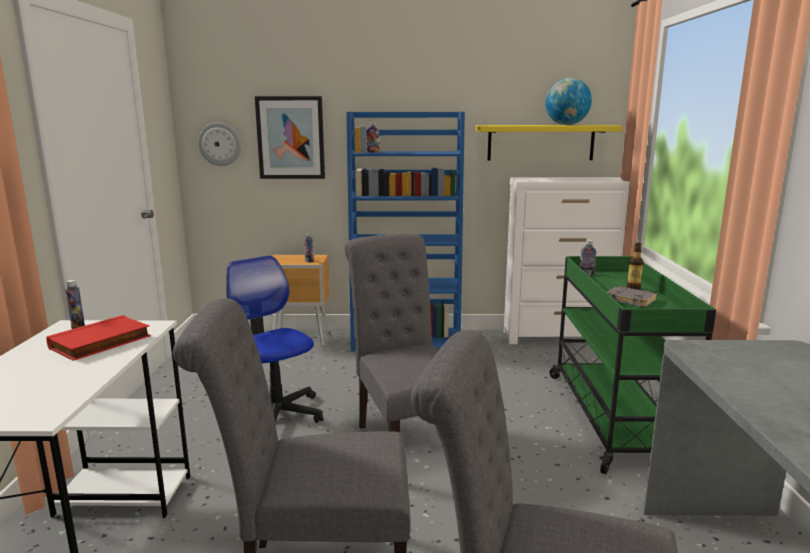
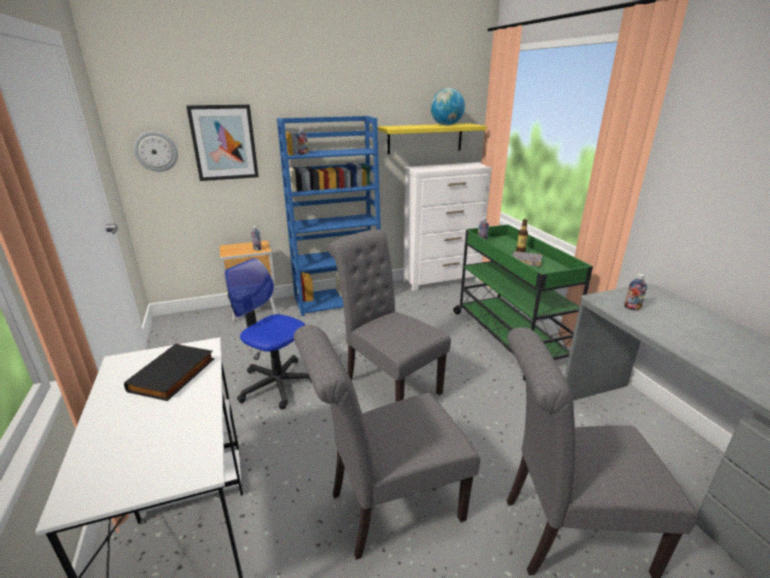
camera: 20 degrees left, 10 degrees up
red book [46,315,151,361] -> black book [124,344,215,401]
bottle [65,280,85,329] -> bottle moved to [624,274,647,311]

